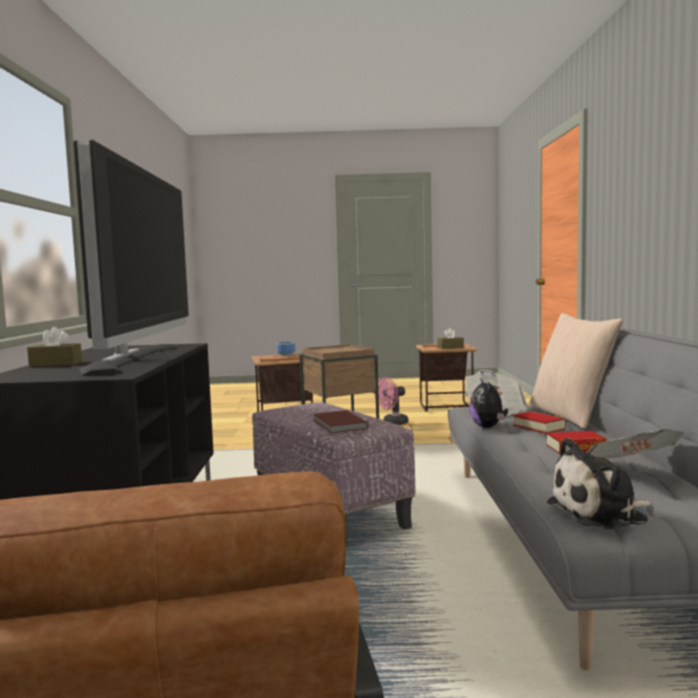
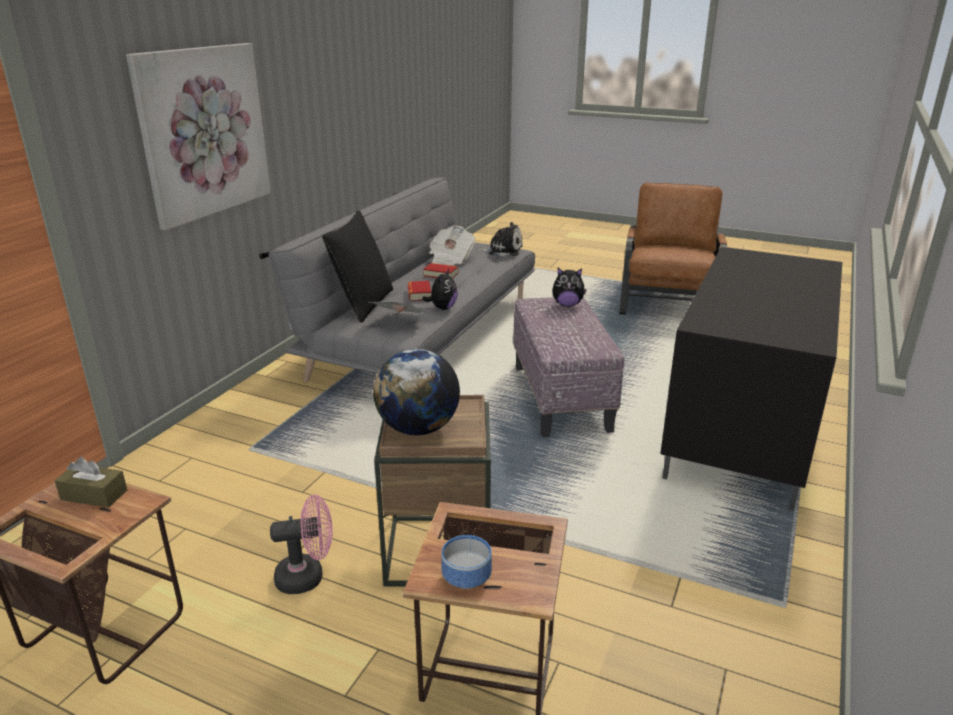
camera: 155 degrees left, 20 degrees up
brown tissue box [27,327,82,367] -> none
television [73,140,189,376] -> none
brown book [313,410,369,433] -> plush toy [552,268,587,307]
beige pillow [529,313,623,429] -> black pillow [322,210,393,323]
none -> picture [126,43,271,230]
none -> globe [373,349,460,435]

